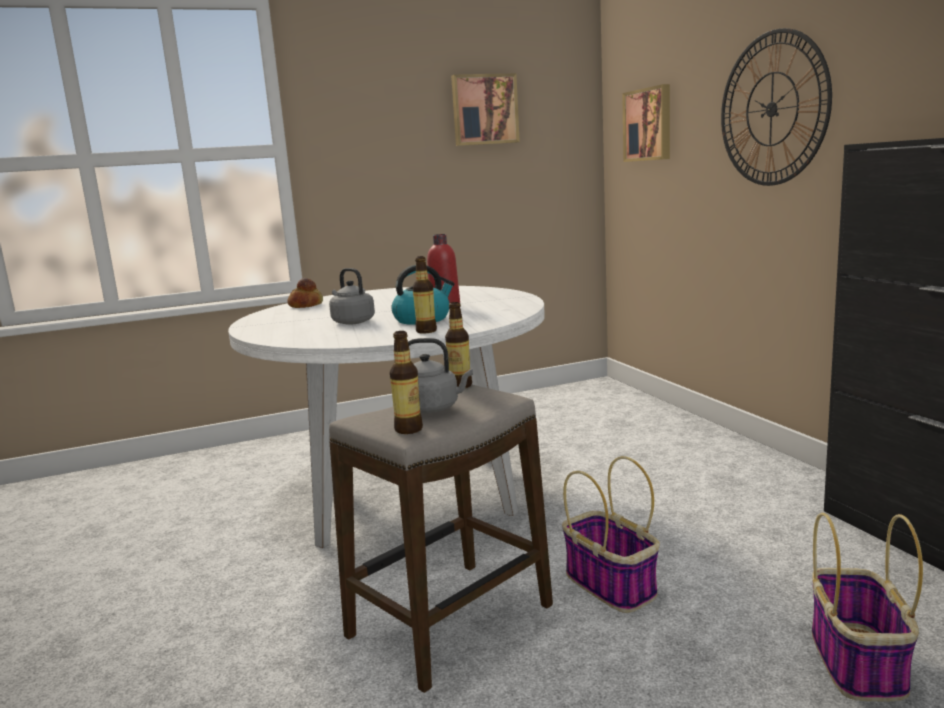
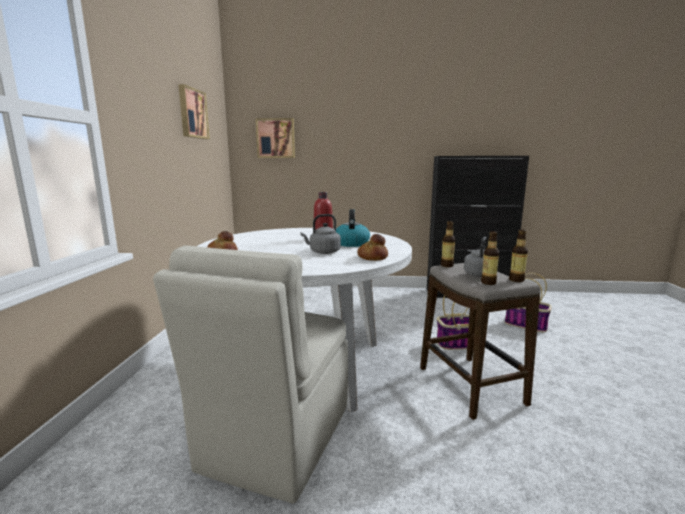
camera: 65 degrees left, 0 degrees up
bottle [413,256,437,333] -> bottle moved to [481,231,499,285]
wall clock [721,28,832,186] -> none
none -> beige chair [153,245,348,504]
none -> bread [357,234,388,261]

